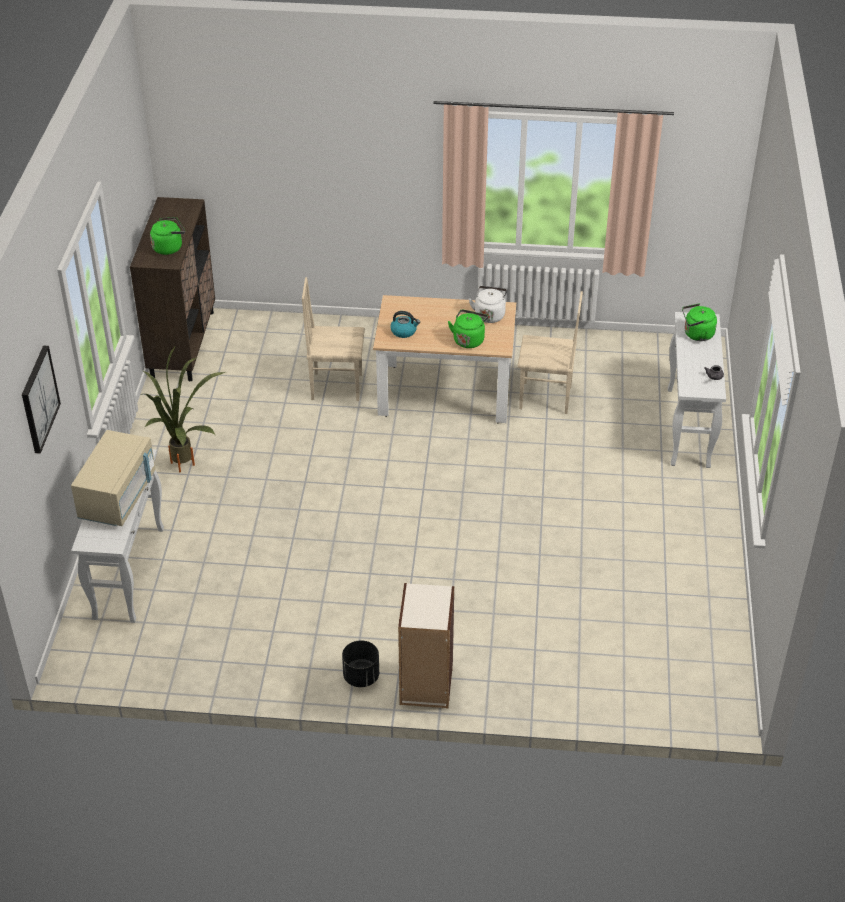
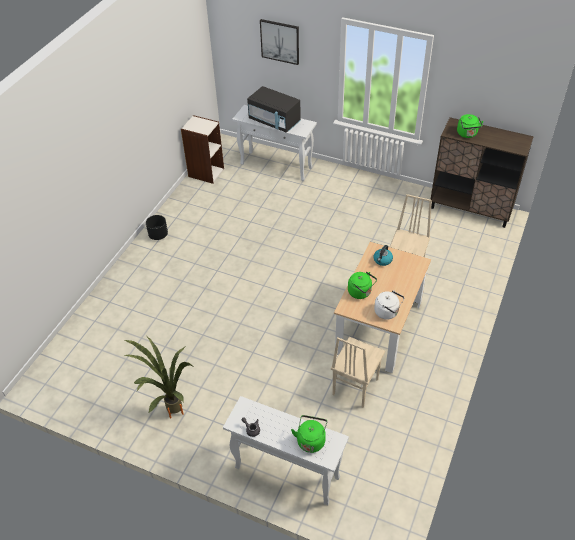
camera: 110 degrees right, 5 degrees up
beige microwave [71,430,156,526] -> black microwave [247,86,301,133]
potted plant [141,345,226,472] -> potted plant moved to [124,337,194,418]
bookcase [398,583,454,708] -> bookcase moved to [181,115,224,184]

